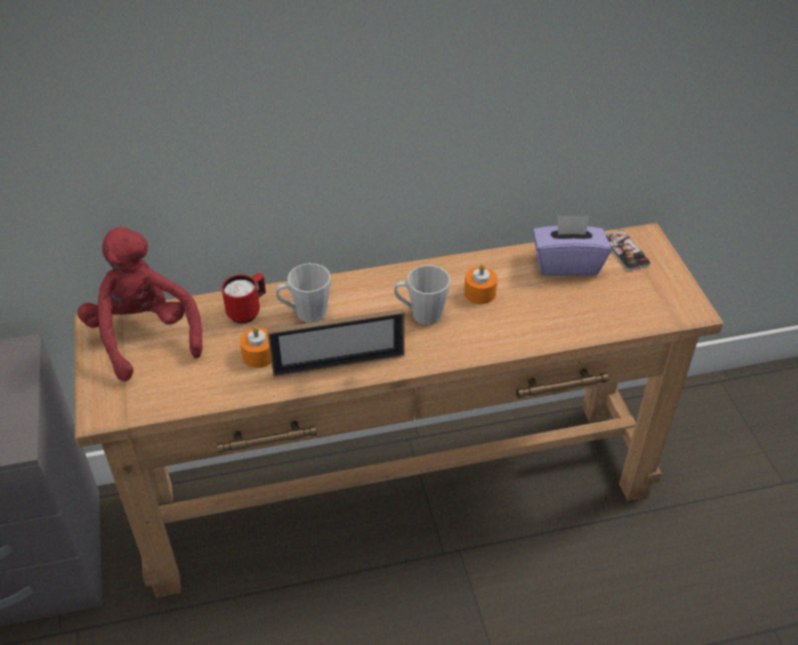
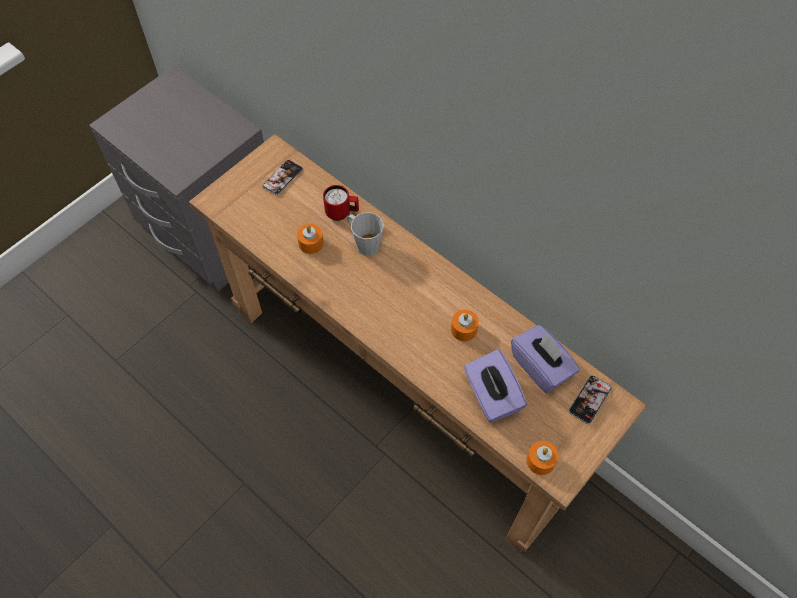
camera: 55 degrees right, 15 degrees up
red plush toy [77,227,202,381] -> phone [262,160,303,196]
picture frame [267,309,405,377] -> none
grey mug [394,265,450,325] -> none
none -> purple tissue box [464,349,527,422]
none -> orange candle [526,441,558,475]

